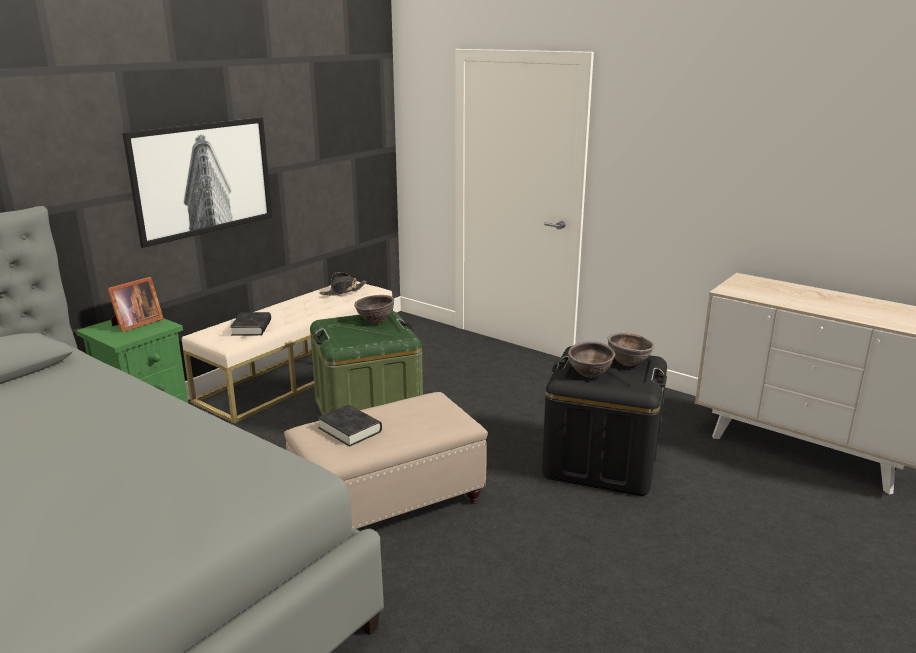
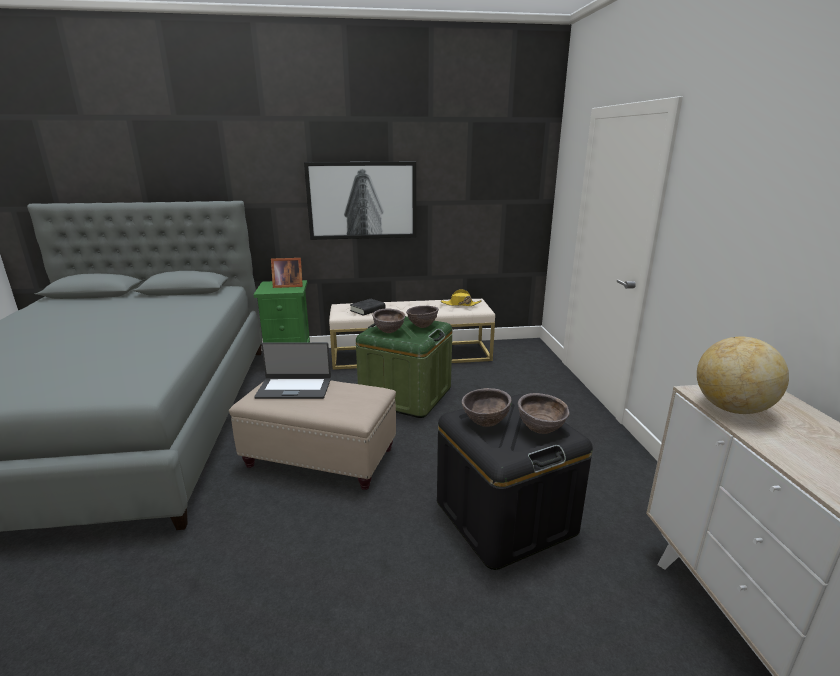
camera: 45 degrees right, 0 degrees up
black book [317,405,382,447] -> laptop [254,342,331,399]
black hat [319,272,367,296] -> yellow hat [441,289,482,306]
none -> brown bowl [372,309,405,333]
none -> globe [697,336,789,414]

